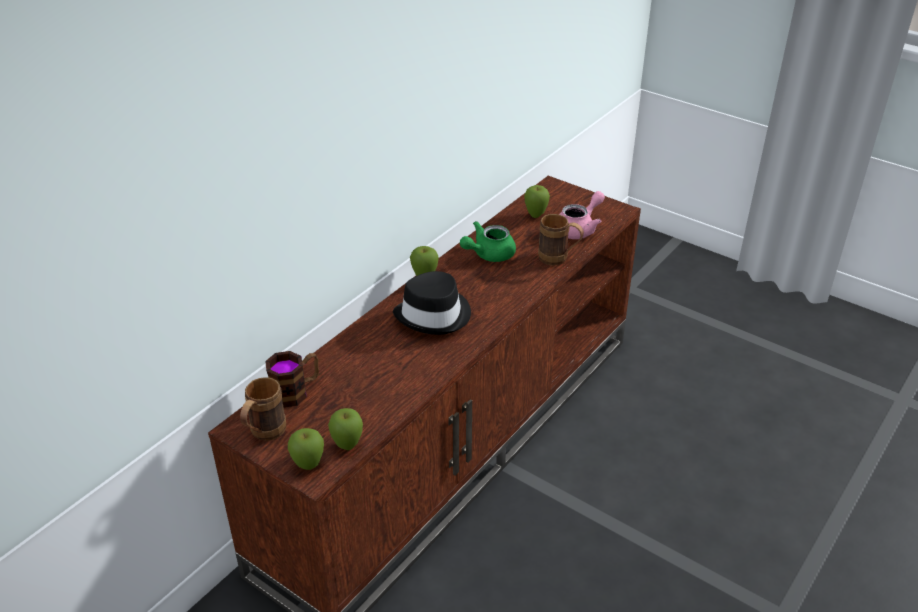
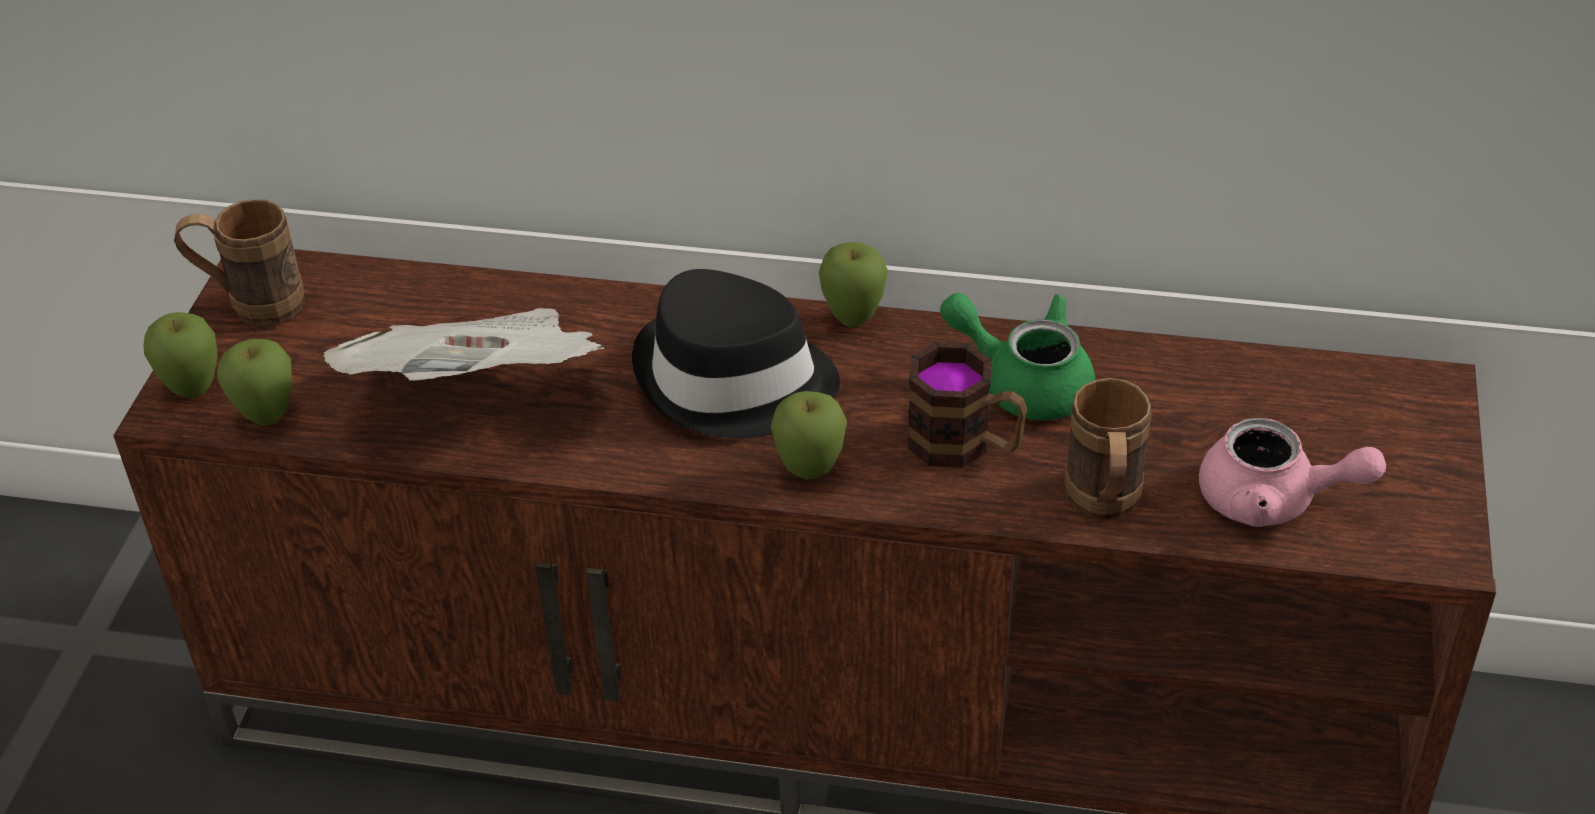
camera: 65 degrees right, 5 degrees up
mug [265,351,319,408] -> mug moved to [908,342,1027,468]
apple [524,185,550,218] -> apple moved to [771,391,847,479]
none -> newspaper [323,308,604,381]

